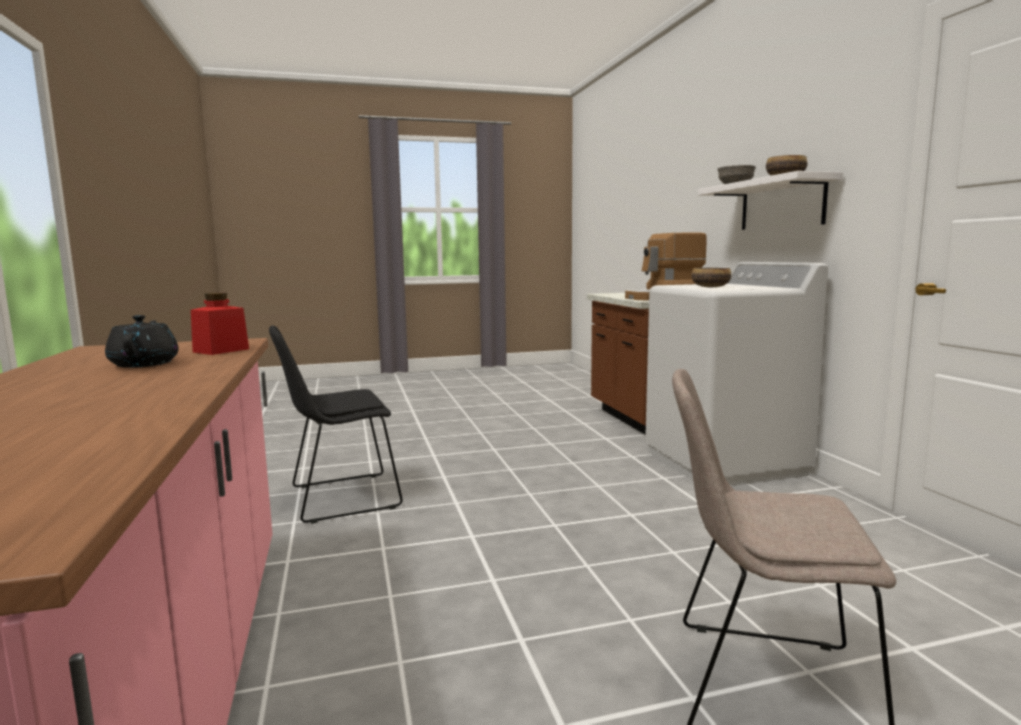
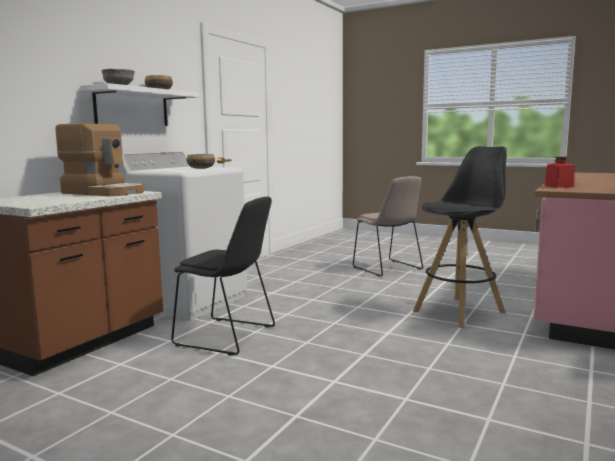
camera: 135 degrees left, 0 degrees up
black teapot [105,315,179,368] -> none
black chair [269,326,403,524] -> black chair moved to [171,197,275,356]
none -> black stool [413,146,507,328]

